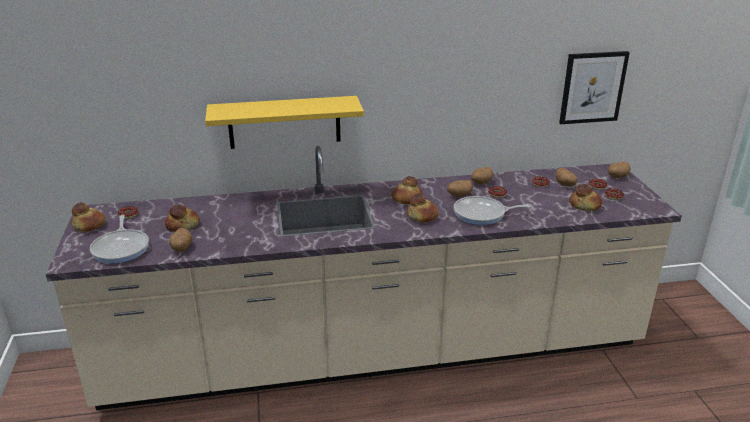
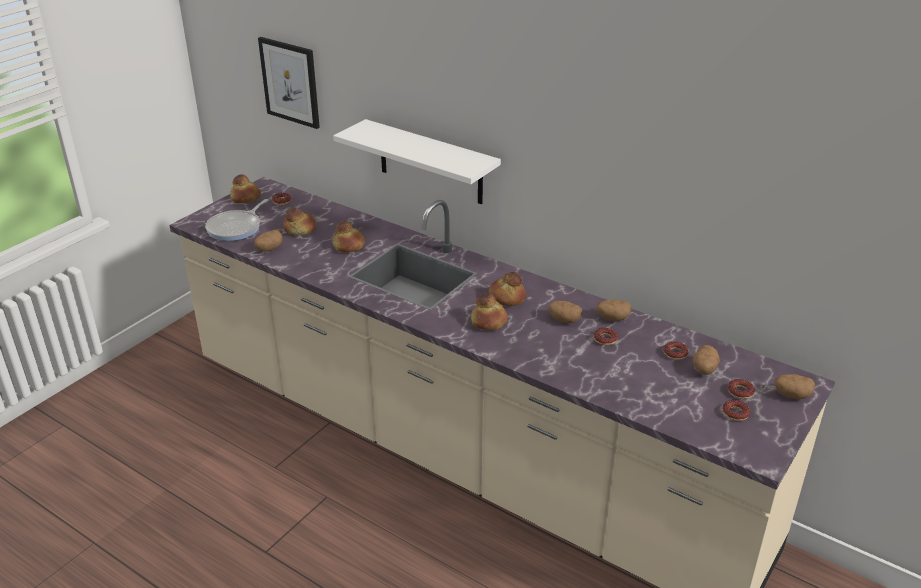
camera: 45 degrees right, 5 degrees up
yellow shelf [205,96,364,149] -> white shelf [333,119,501,204]
frying pan [454,196,531,225] -> none
picture [559,51,630,124] -> picture moved to [258,37,320,129]
bread [569,184,602,211] -> bread moved to [332,221,365,252]

